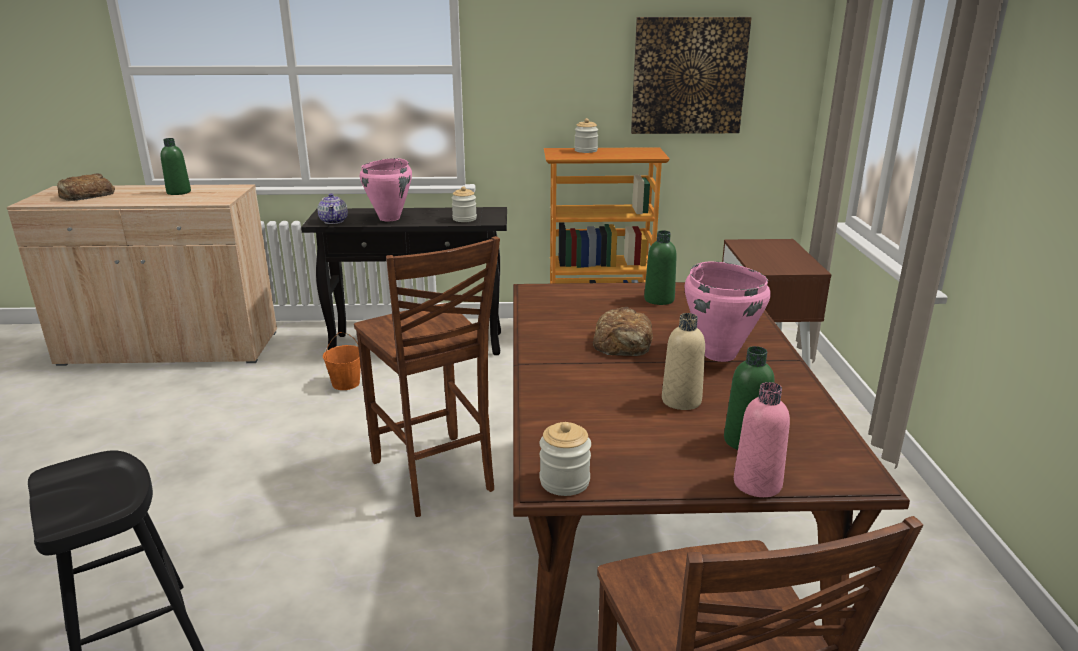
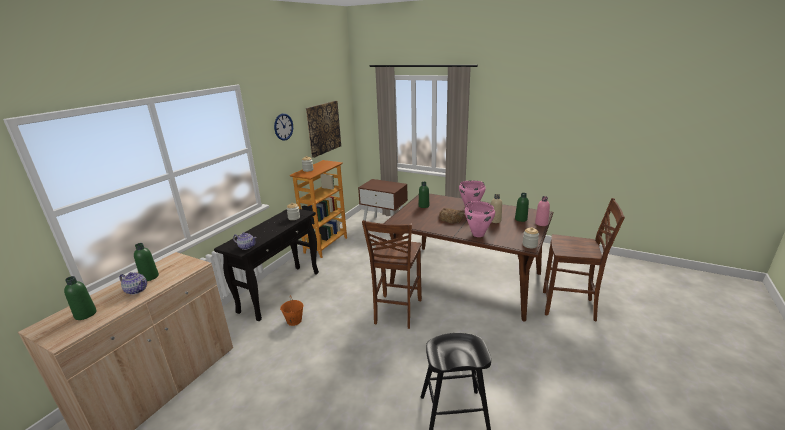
camera: 60 degrees left, 0 degrees up
bread [57,173,115,201] -> green bottle [64,276,96,320]
brown chair [354,236,500,517] -> brown chair turned 105 degrees clockwise [362,220,422,329]
pink cooking pot [360,158,412,222] -> pink cooking pot moved to [465,201,495,237]
none -> teapot [119,272,147,295]
none -> wall clock [274,114,293,141]

